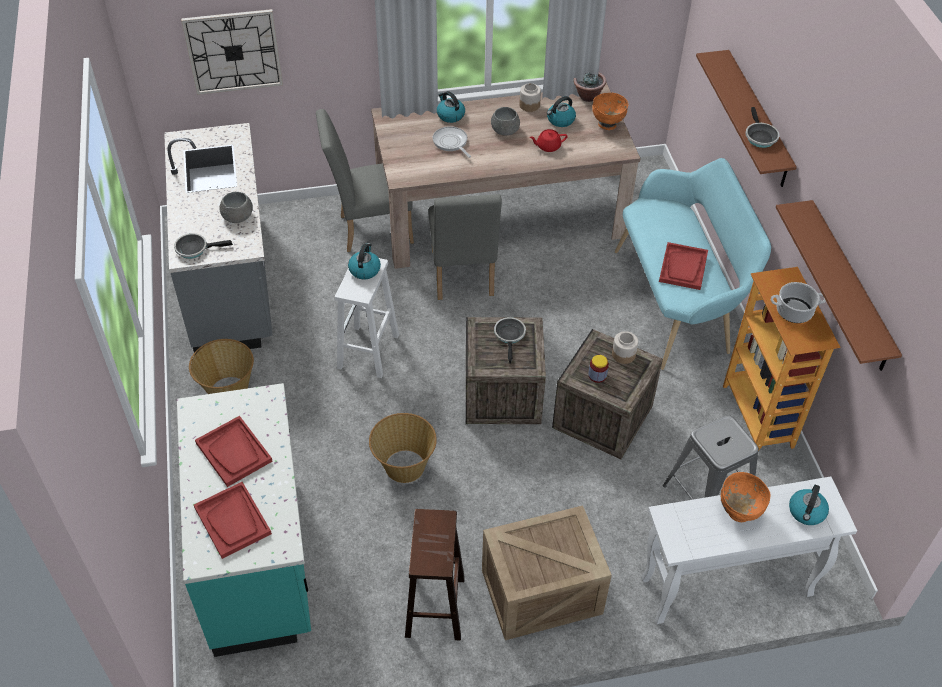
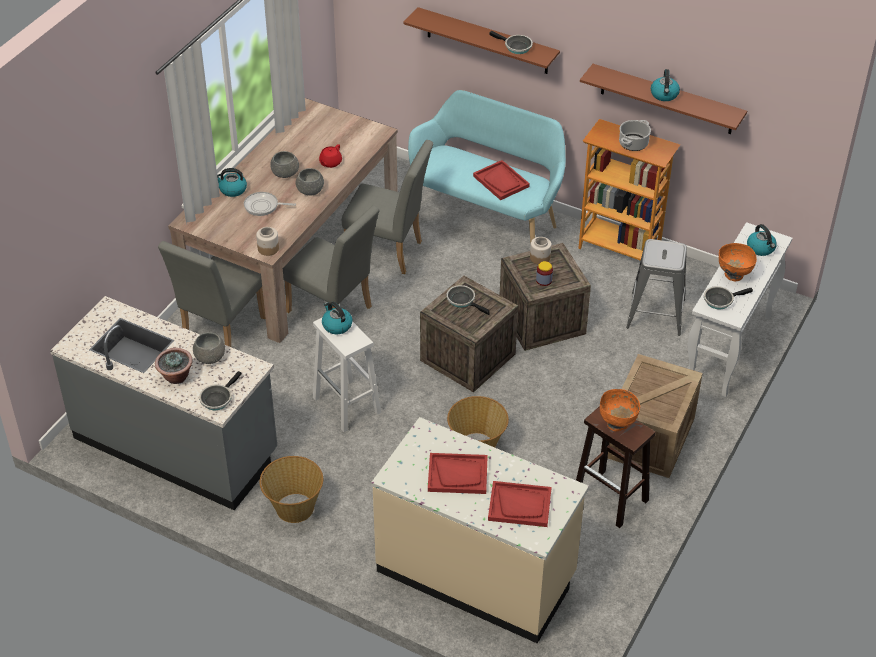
camera: 50 degrees left, 5 degrees down
turquoise counter [177,383,311,657] -> beige counter [371,417,589,644]
wall clock [181,9,283,95] -> none
jar [519,83,541,112] -> jar moved to [256,227,279,256]
kettle [547,96,576,127] -> kettle moved to [651,69,680,101]
potted plant [573,72,606,102] -> potted plant moved to [155,348,193,384]
orange bowl [592,93,628,130] -> orange bowl moved to [600,389,640,432]
none -> grey bowl [296,168,324,196]
none -> grey chair [342,140,433,274]
none -> frying pan [704,286,753,309]

